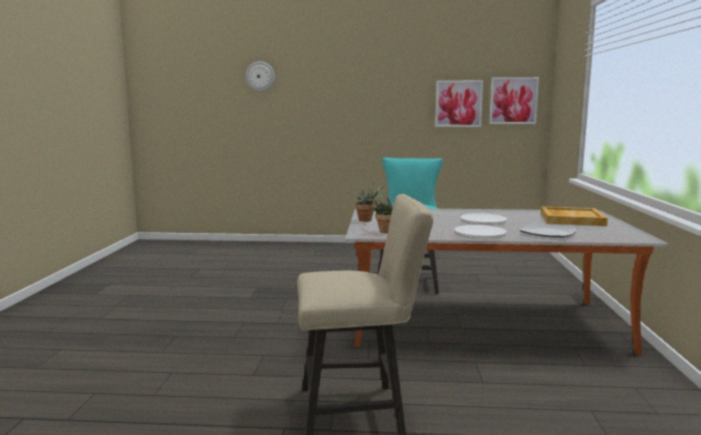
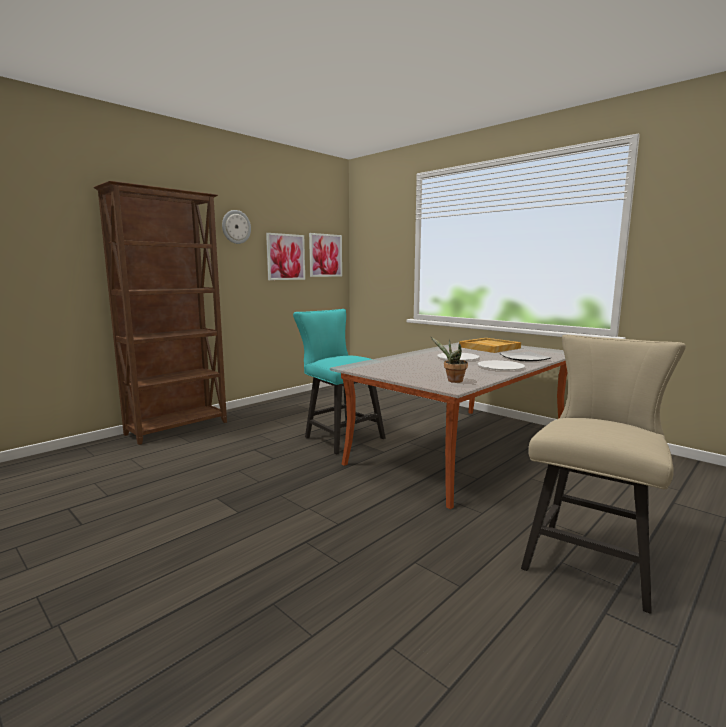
camera: 50 degrees left, 0 degrees up
wall clock [246,61,275,92] -> wall clock moved to [222,210,251,244]
potted plant [355,183,384,222] -> none
none -> brown bookcase [93,181,227,445]

